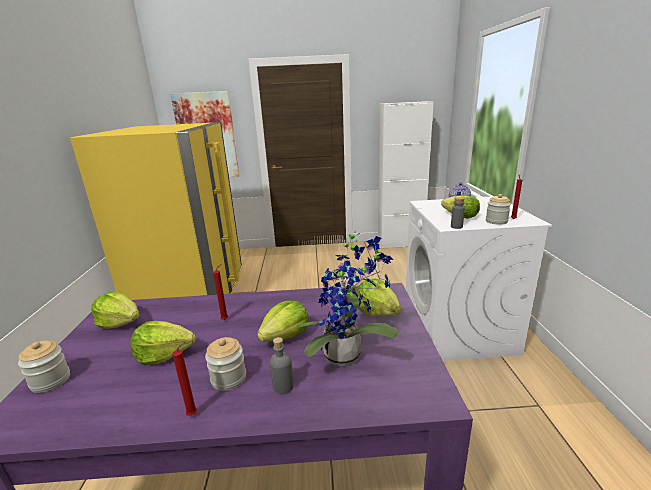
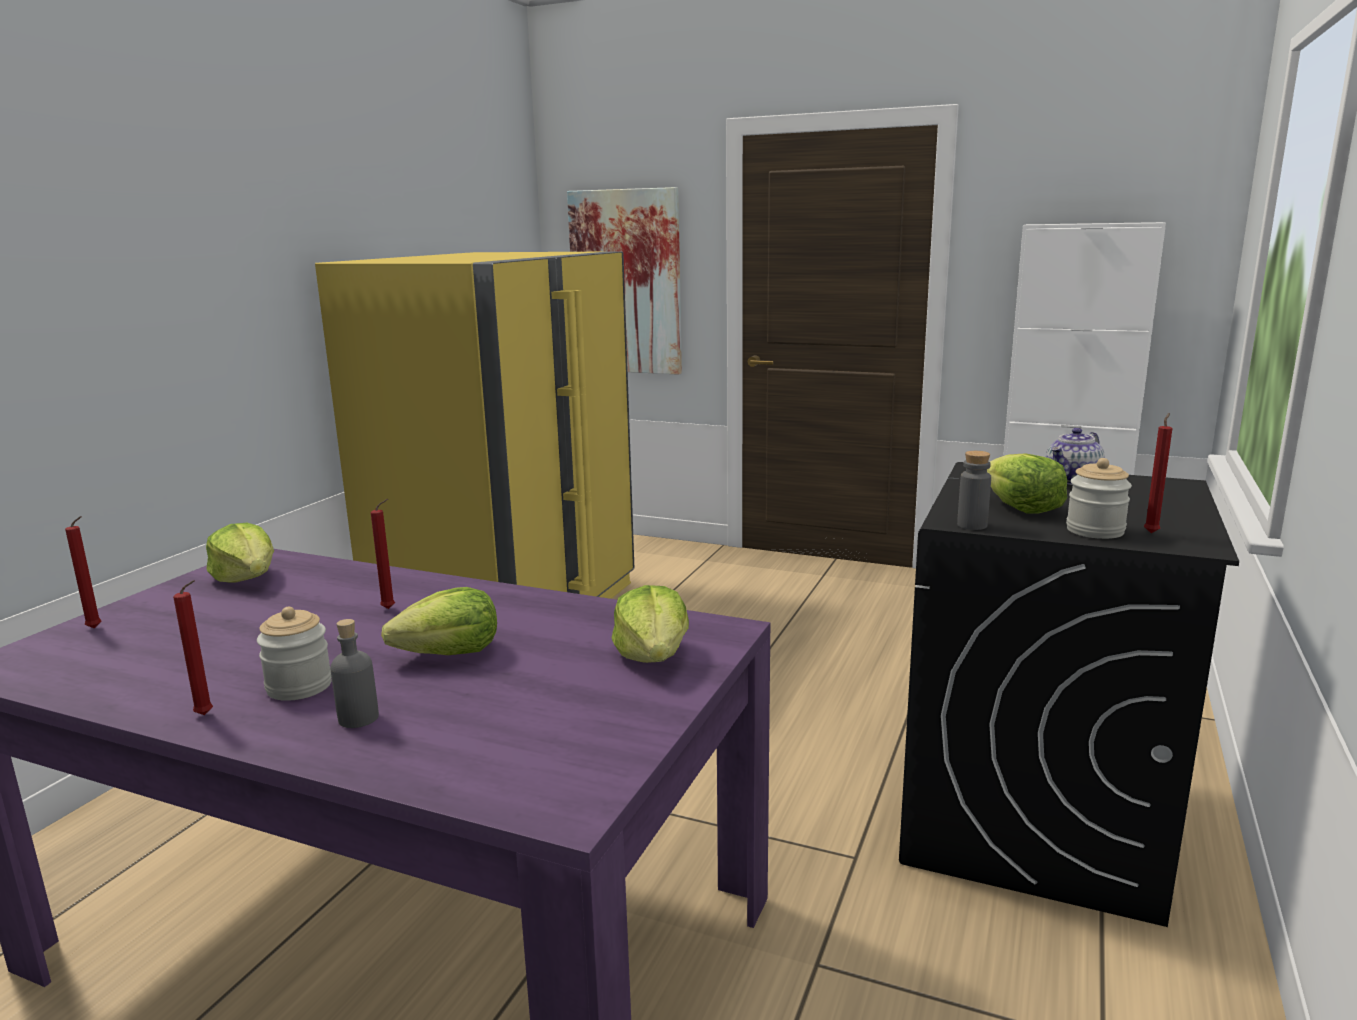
camera: 25 degrees right, 5 degrees down
jar [18,341,70,393] -> red candle [65,516,101,628]
lettuce [130,321,196,365] -> none
potted plant [297,230,399,366] -> none
white washing machine [406,196,552,361] -> black washing machine [899,462,1239,927]

